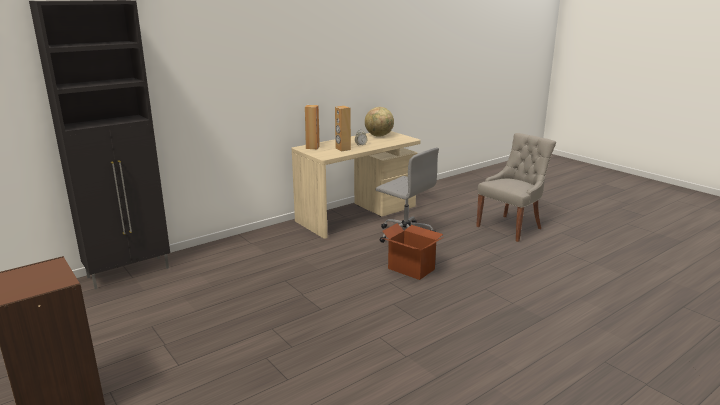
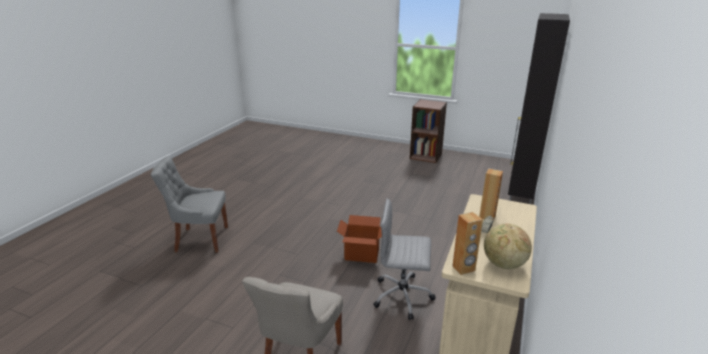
camera: 150 degrees right, 5 degrees up
brown speaker [305,105,320,149] -> brown speaker moved to [453,212,483,275]
none -> grey chair [151,156,228,253]

